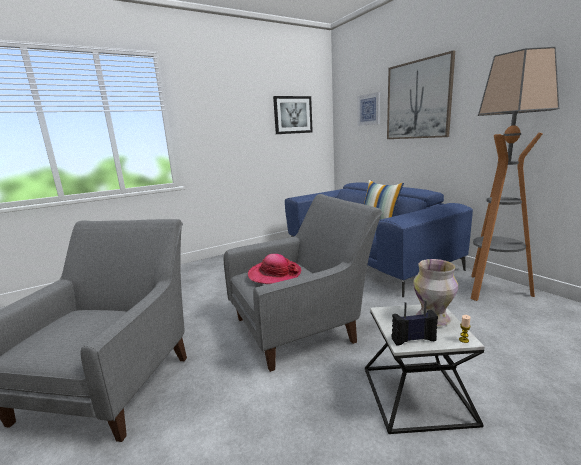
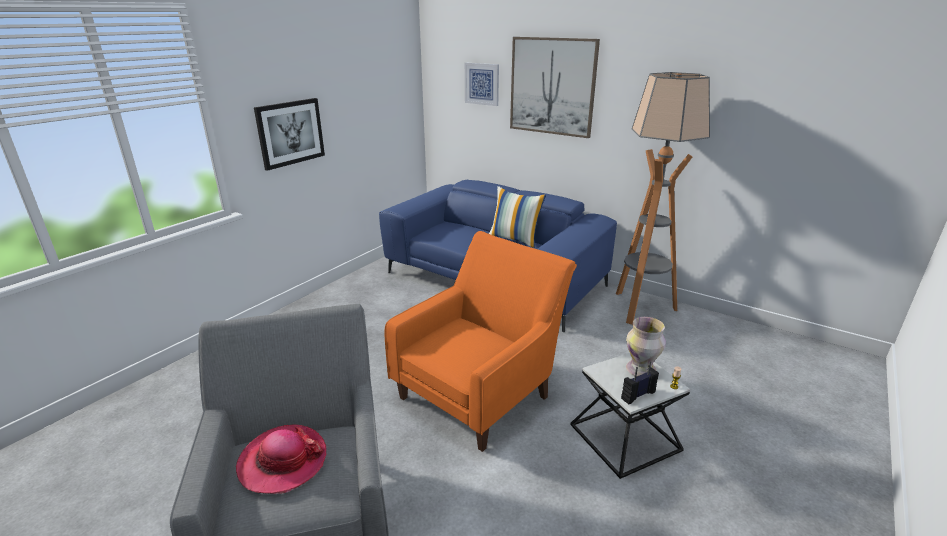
camera: 25 degrees left, 10 degrees up
grey armchair [224,194,383,372] -> orange armchair [385,231,577,452]
hat [248,254,301,284] -> hat moved to [236,425,326,494]
picture [273,96,313,134] -> picture moved to [254,98,325,171]

